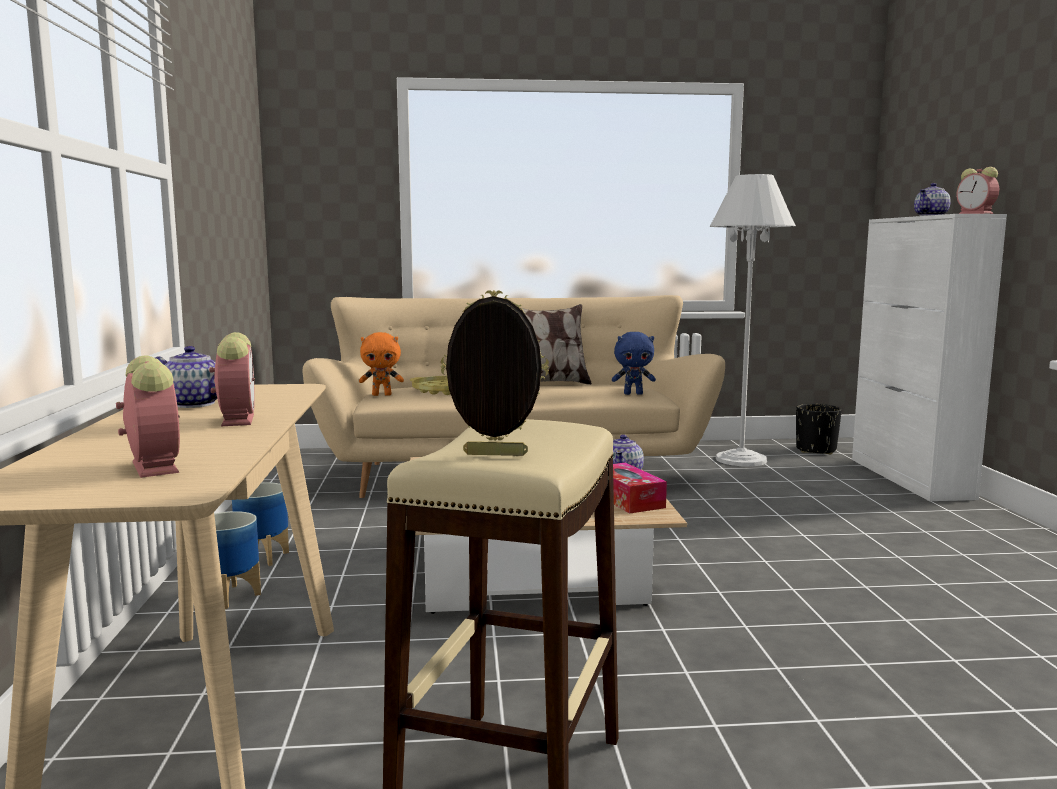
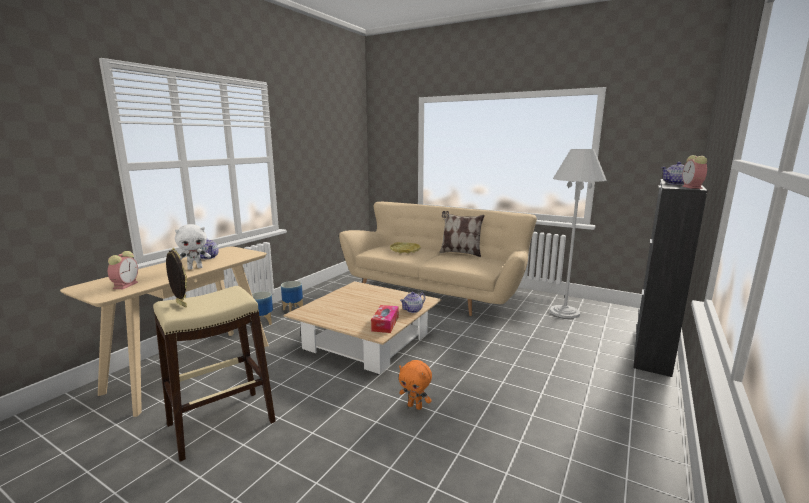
camera: 35 degrees right, 5 degrees up
alarm clock [209,332,255,426] -> white plush toy [175,224,211,270]
orange plush toy [359,332,404,396] -> orange plush toy moved to [399,360,432,410]
blue plush toy [612,332,656,395] -> none
black planter [796,404,842,455] -> none
white cabinet [852,214,1007,501] -> black cabinet [633,179,708,377]

